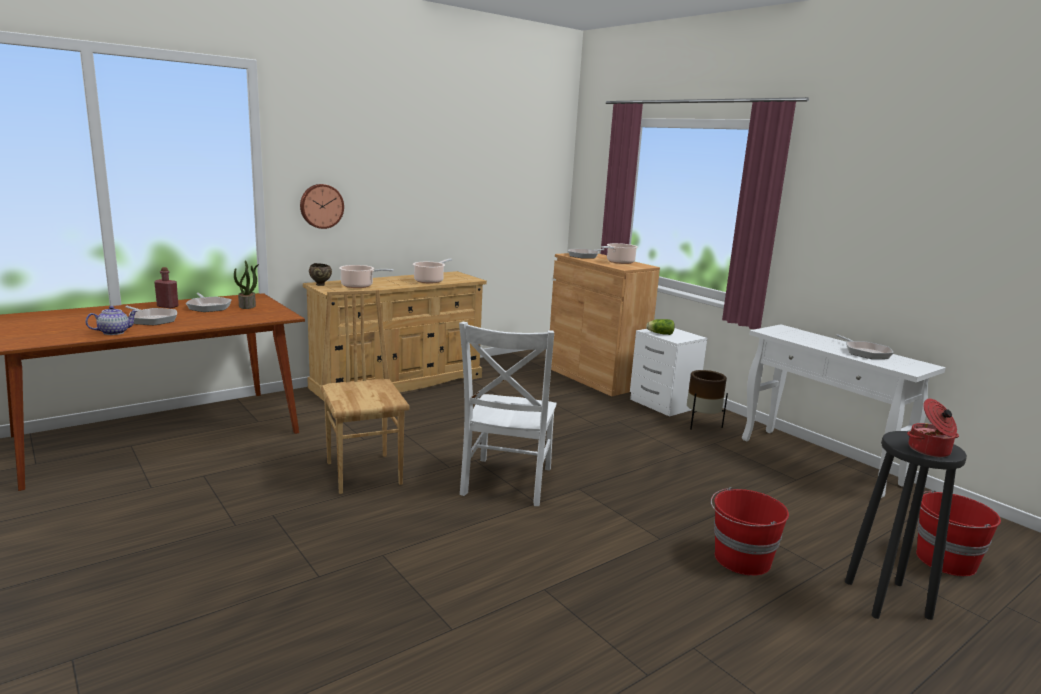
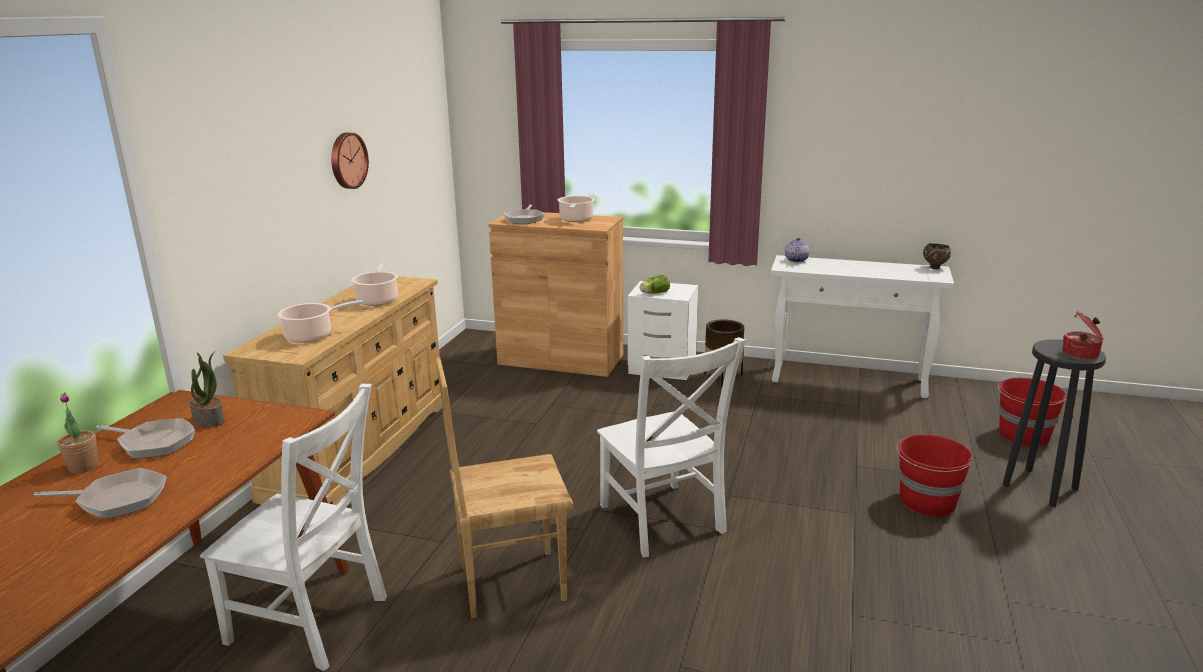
camera: 35 degrees left, 5 degrees up
teapot [85,306,138,335] -> teapot moved to [785,238,809,262]
red bottle [154,267,178,309] -> potted plant [57,393,99,474]
wall clock [300,184,344,229] -> wall clock moved to [331,132,369,189]
brown bowl [309,263,332,286] -> brown bowl moved to [923,243,951,269]
brown chair [320,290,409,494] -> brown chair turned 45 degrees counterclockwise [436,357,573,618]
frying pan [836,334,893,359] -> none
none -> white chair [200,384,387,671]

